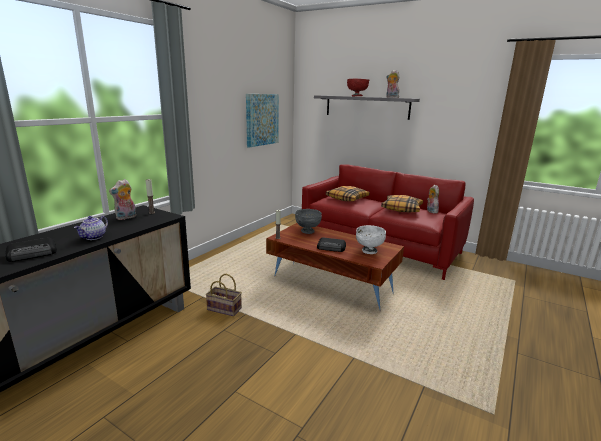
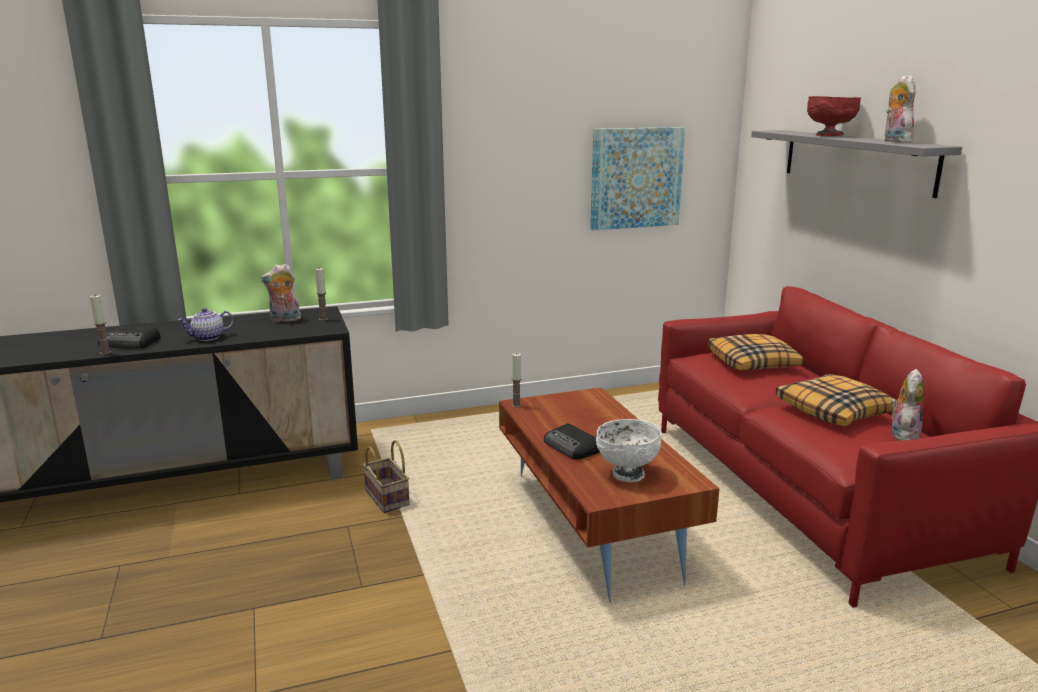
camera: 40 degrees right, 0 degrees up
grey bowl [295,209,322,234] -> none
none -> candle [90,295,111,355]

